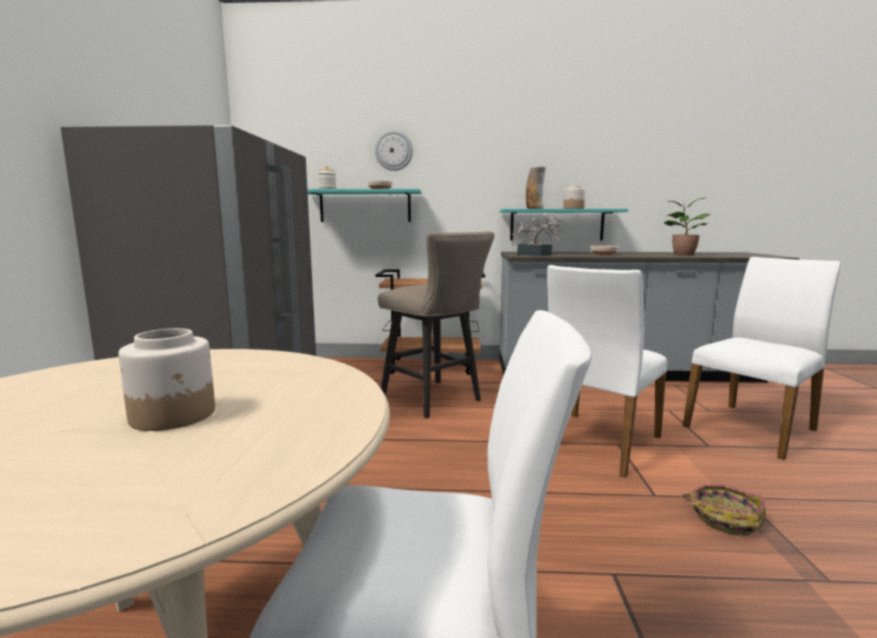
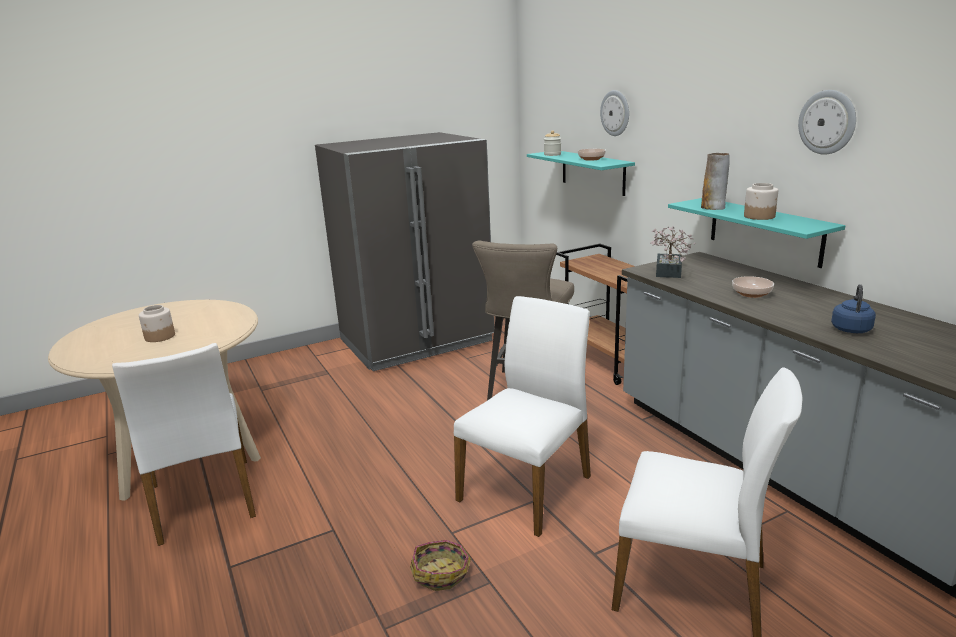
camera: 60 degrees right, 10 degrees up
white chair [547,265,667,478] -> white chair turned 120 degrees clockwise [454,296,591,537]
potted plant [664,197,711,256] -> blue kettle [831,284,876,333]
none -> wall clock [798,90,856,155]

